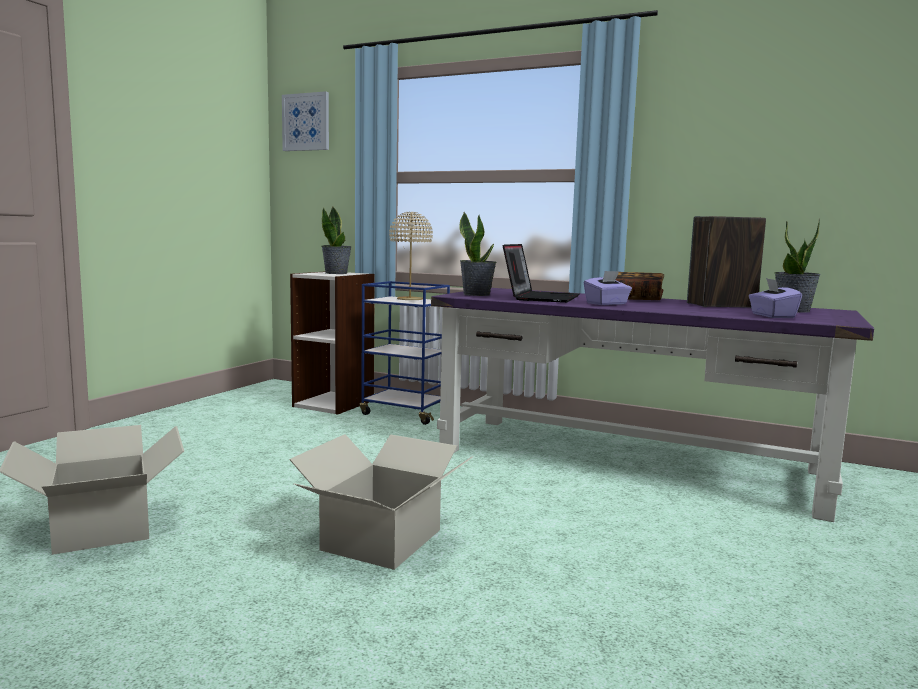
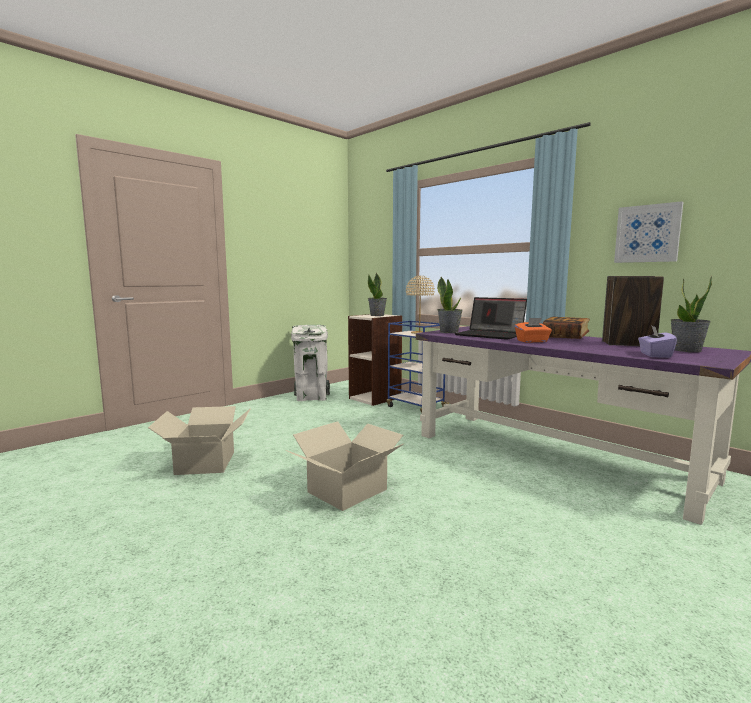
camera: 20 degrees right, 0 degrees up
picture [282,91,329,151] -> picture moved to [614,201,683,263]
laptop [503,244,579,303] -> laptop turned 90 degrees clockwise [454,297,527,340]
purple tissue box [584,271,632,305] -> orange tissue box [515,318,552,343]
none -> white trash can [291,325,330,401]

